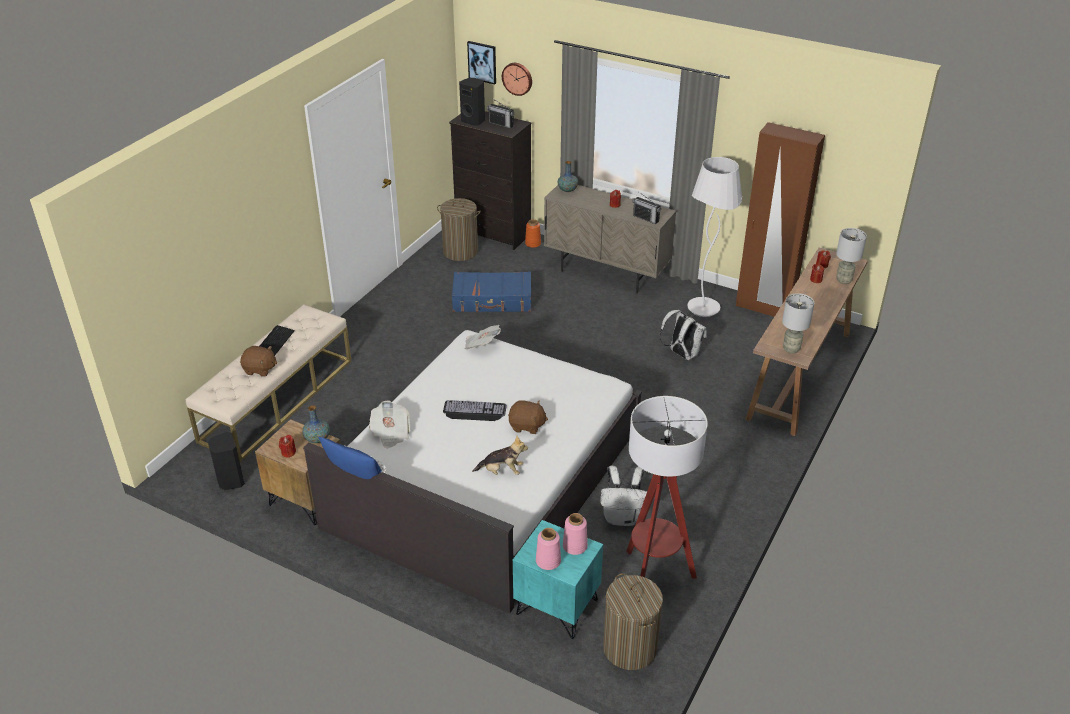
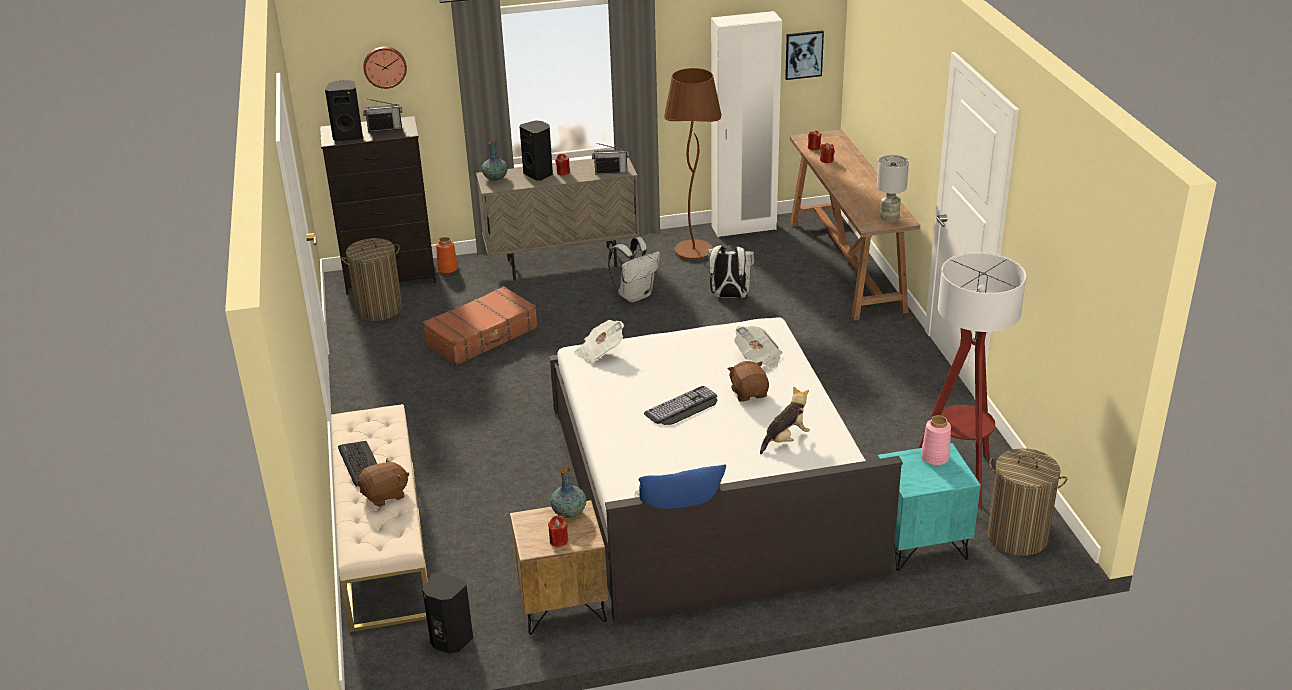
camera: 40 degrees left, 5 degrees down
newspaper [369,400,410,449] -> newspaper moved to [734,326,782,370]
blue suitcase [452,272,531,312] -> brown suitcase [422,286,538,365]
picture [467,41,496,84] -> picture moved to [785,30,824,80]
brown plush toy [508,400,548,434] -> brown plush toy turned 75 degrees counterclockwise [728,361,769,402]
pink vase [536,528,561,570] -> none
white backpack [601,465,647,526] -> white backpack moved to [608,237,660,303]
white floor lamp [687,157,742,317] -> brown floor lamp [664,68,722,260]
brown wardrobe [736,122,825,317] -> white wardrobe [711,11,782,237]
grey table lamp [836,228,867,284] -> none
none -> black speaker [520,120,553,180]

